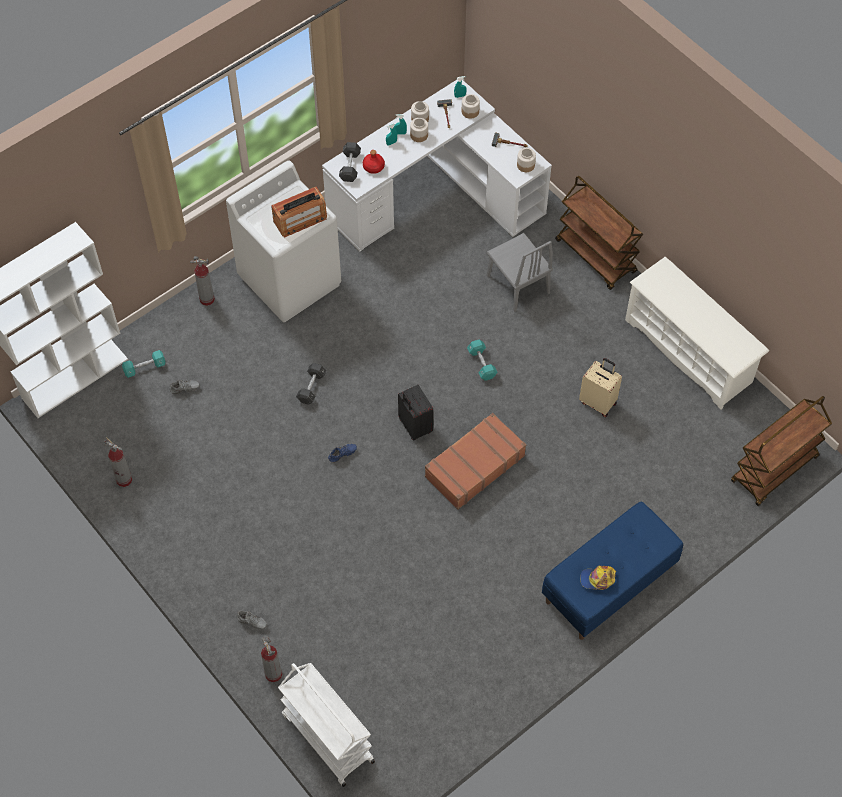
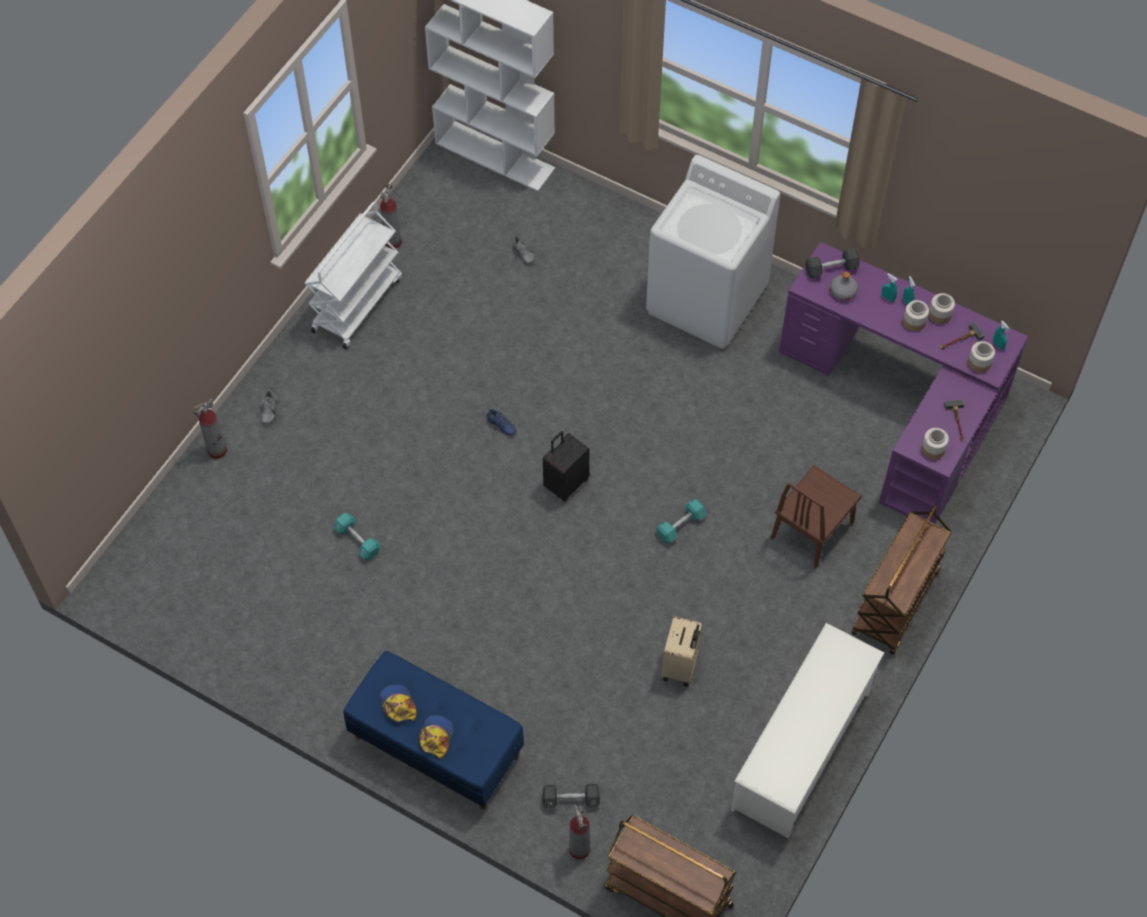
camera: 70 degrees right, 0 degrees up
turquoise dumbbell [122,350,165,378] -> turquoise dumbbell moved to [333,513,381,560]
fire extinguisher [190,256,215,306] -> fire extinguisher moved to [569,804,590,859]
radio [271,187,327,237] -> none
white cart [278,663,375,787] -> white cart moved to [304,202,402,349]
black dumbbell [296,363,326,405] -> black dumbbell moved to [543,784,600,808]
white desk [322,79,552,252] -> purple desk [779,242,1028,524]
red bottle [363,150,385,174] -> grey bottle [830,271,858,301]
brown suitcase [425,413,526,509] -> none
grey chair [487,233,553,312] -> brown chair [771,465,862,568]
none -> cap [419,715,453,759]

